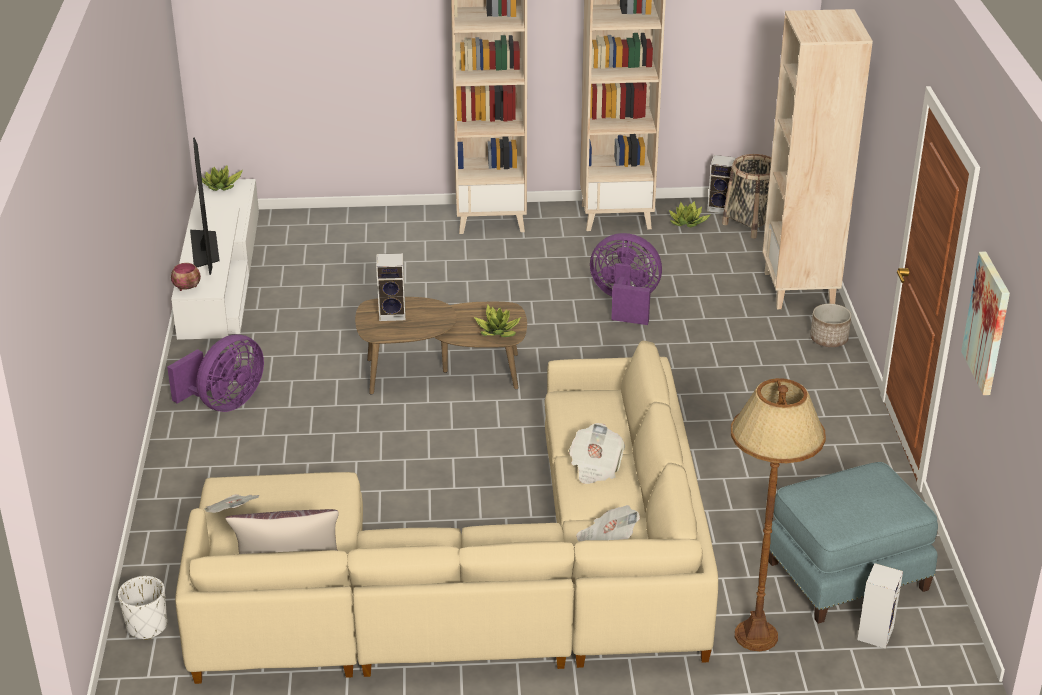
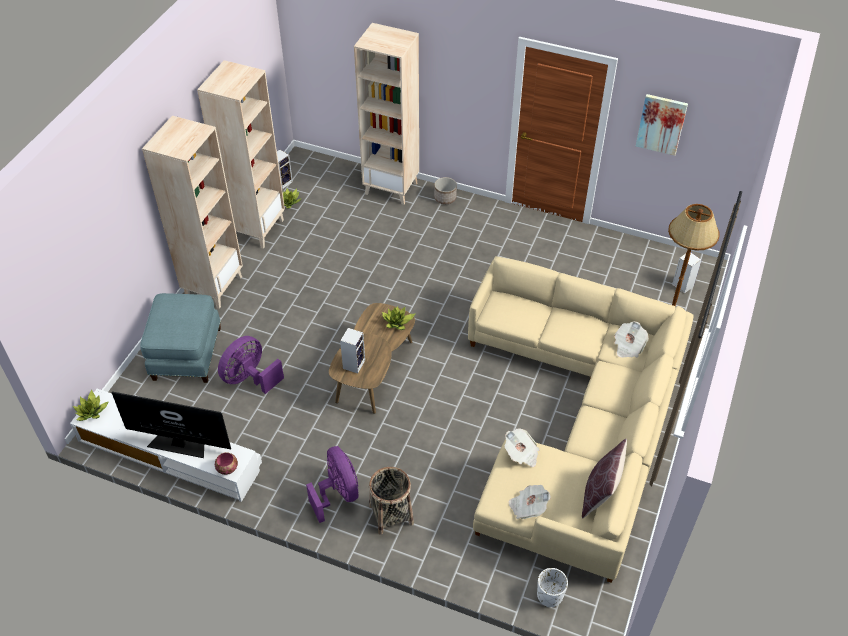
camera: 65 degrees left, 15 degrees up
newspaper [569,423,625,484] -> newspaper moved to [505,428,540,467]
purple fan [590,233,662,325] -> purple fan moved to [218,336,284,394]
basket [722,154,771,238] -> basket moved to [369,467,414,535]
blue ottoman [768,462,938,624] -> blue ottoman moved to [140,293,221,383]

